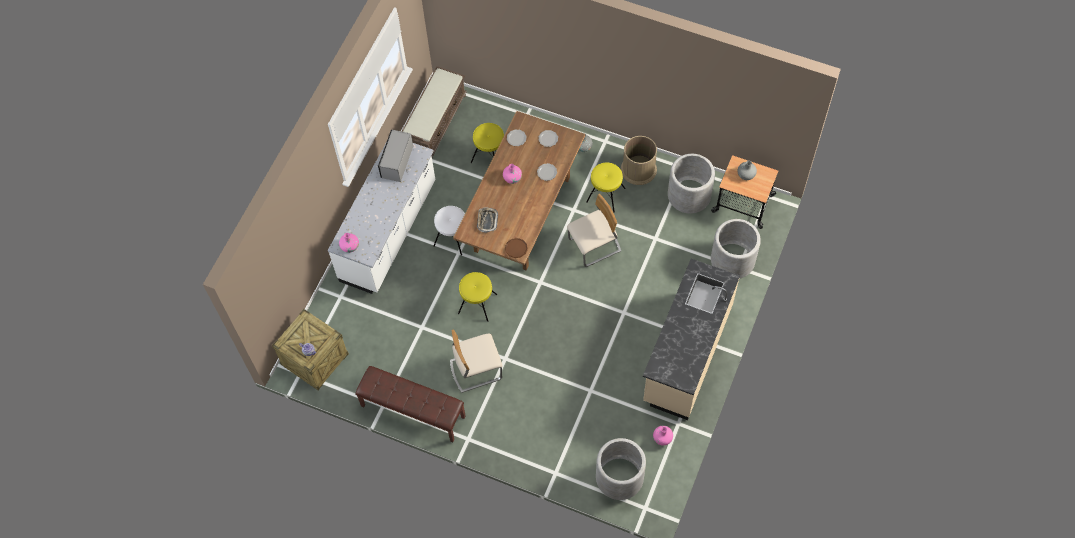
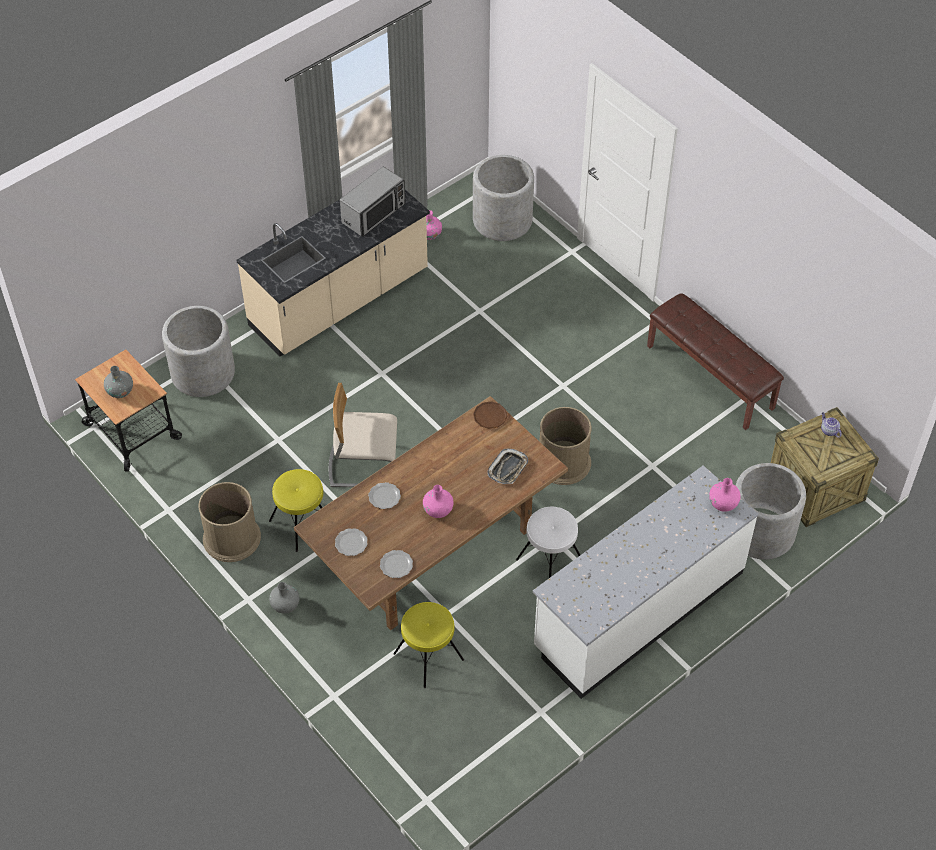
camera: 155 degrees left, 10 degrees down
microwave [378,130,413,182] -> microwave moved to [340,166,406,237]
brown bench [402,66,467,157] -> none
beige chair [450,330,503,393] -> none
yellow stool [458,272,497,322] -> brown trash can [539,407,592,485]
grey planter [668,154,715,214] -> grey planter moved to [735,463,806,559]

